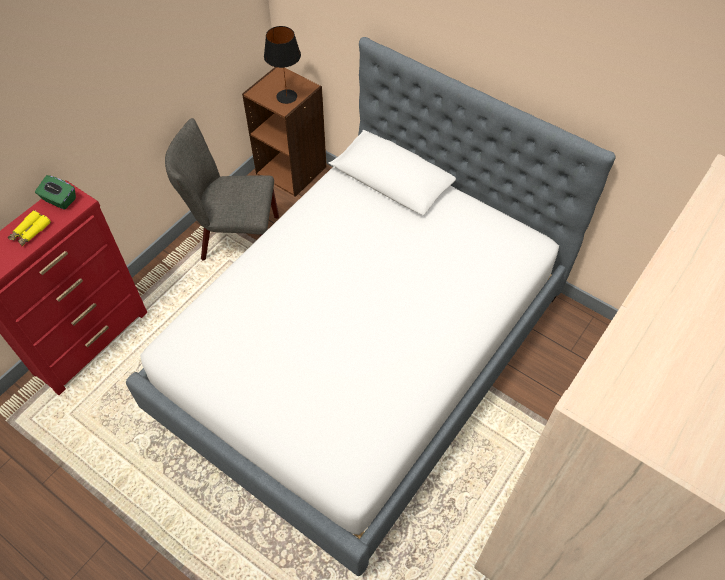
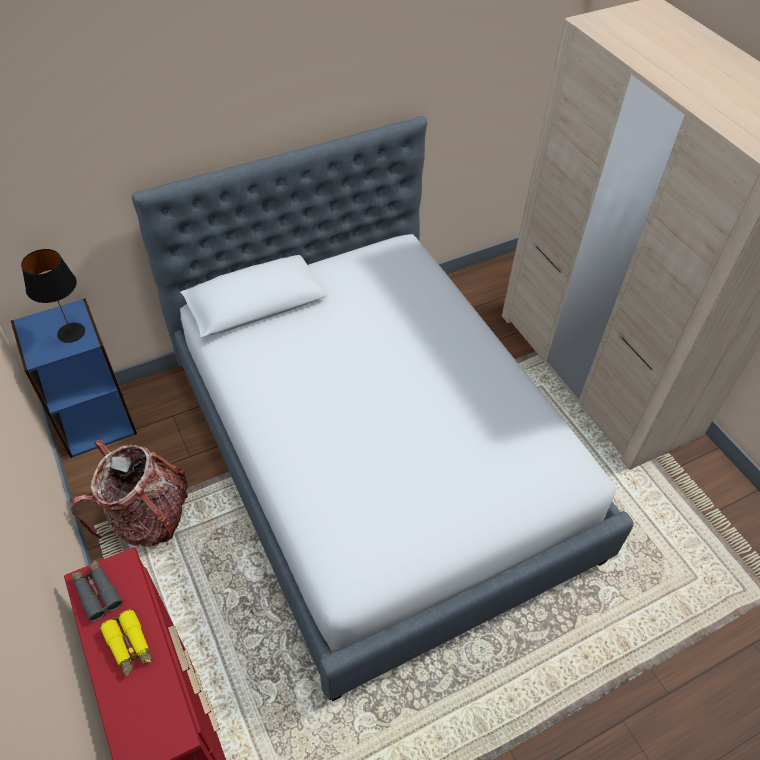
camera: 65 degrees left, 5 degrees down
green tissue box [35,175,76,210] -> grey binoculars [71,560,123,622]
grey chair [165,118,279,261] -> backpack [71,440,188,547]
brown bookcase [242,67,327,197] -> blue bookcase [11,298,137,458]

